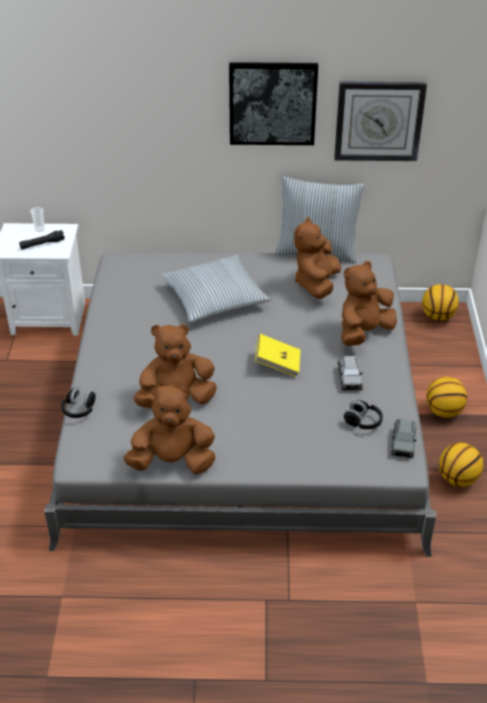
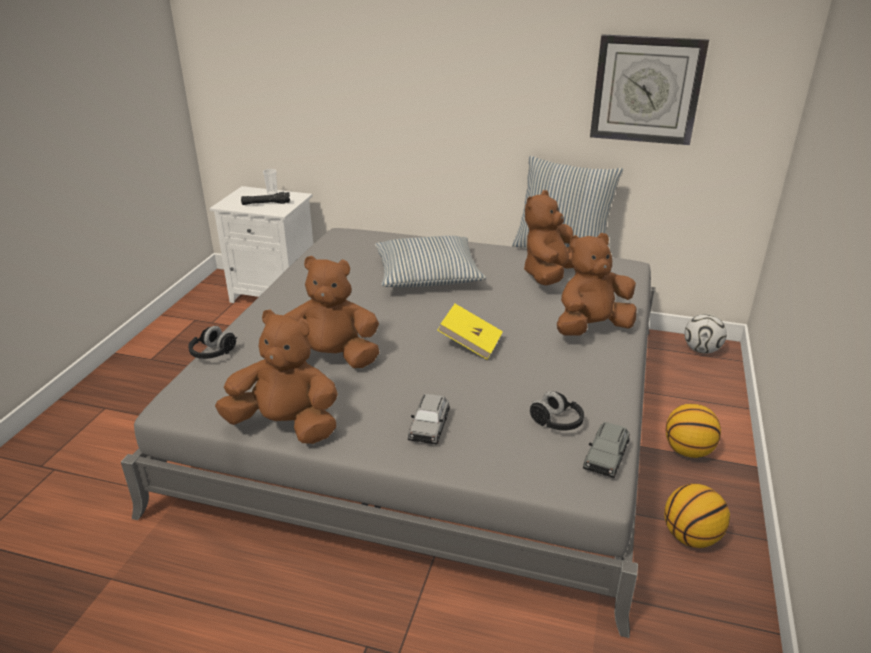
camera: 15 degrees right, 10 degrees down
picture [229,62,318,145] -> none
grey toy car [338,356,362,390] -> grey toy car moved to [408,394,450,445]
basketball [422,284,459,321] -> football [684,314,727,354]

